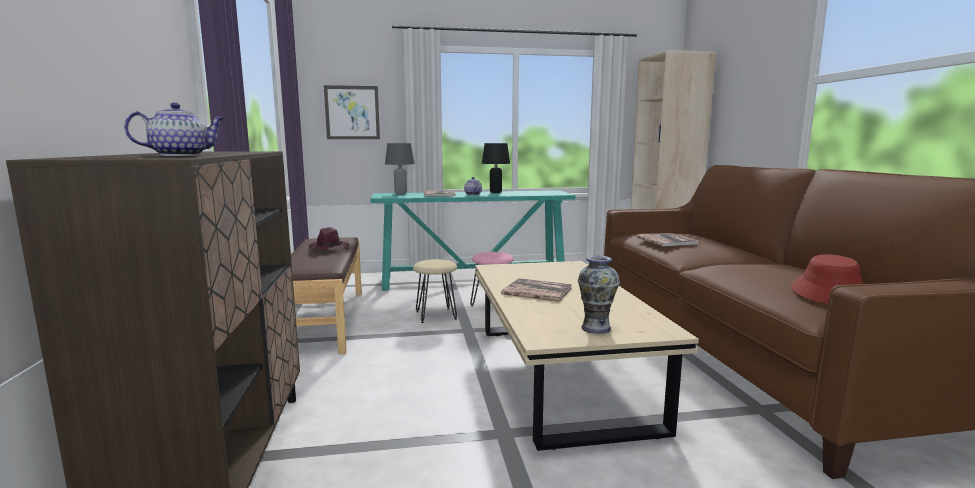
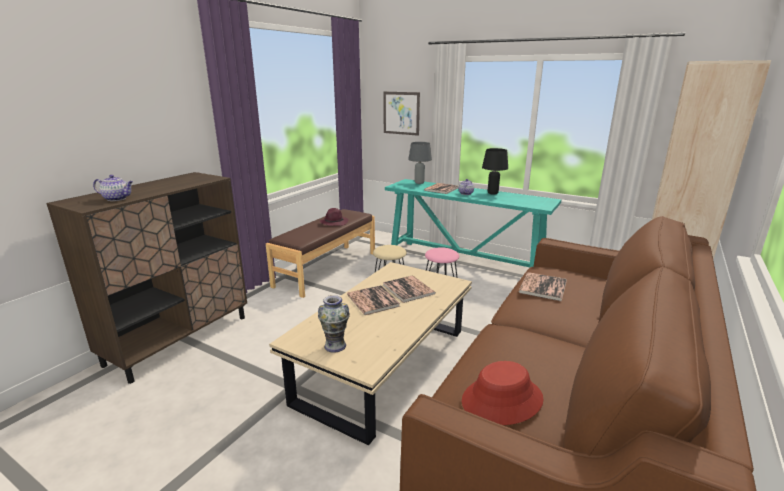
camera: 40 degrees right, 10 degrees up
none -> book [383,275,436,303]

